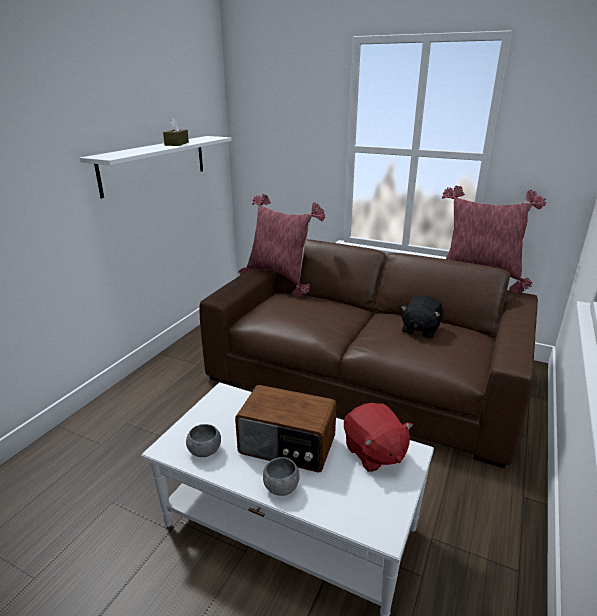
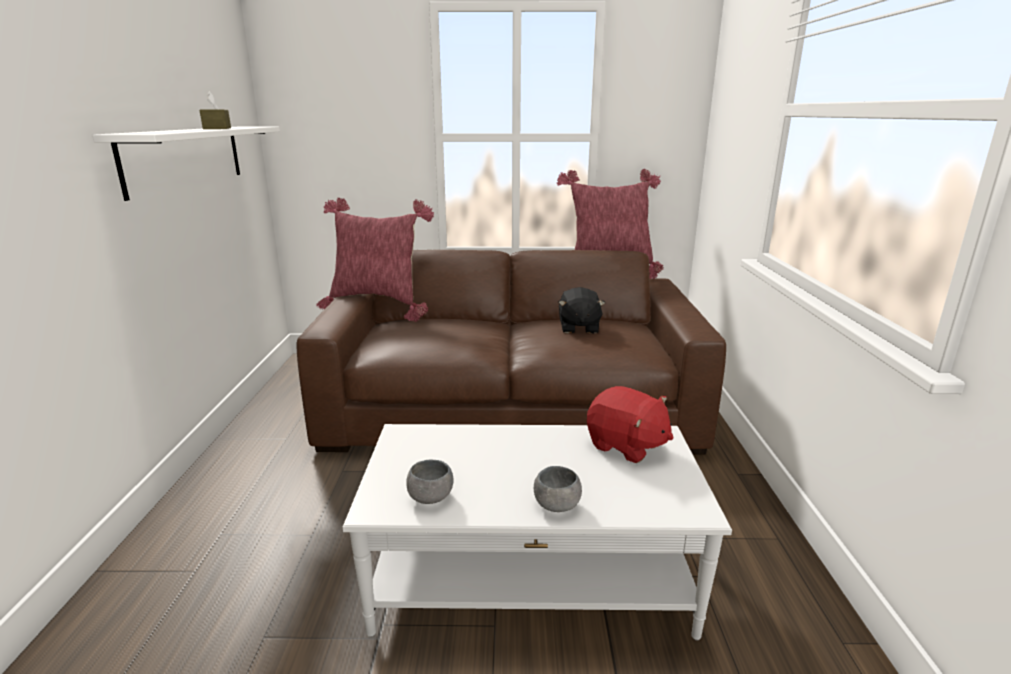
camera: 25 degrees left, 5 degrees down
radio [235,385,337,472] -> none

